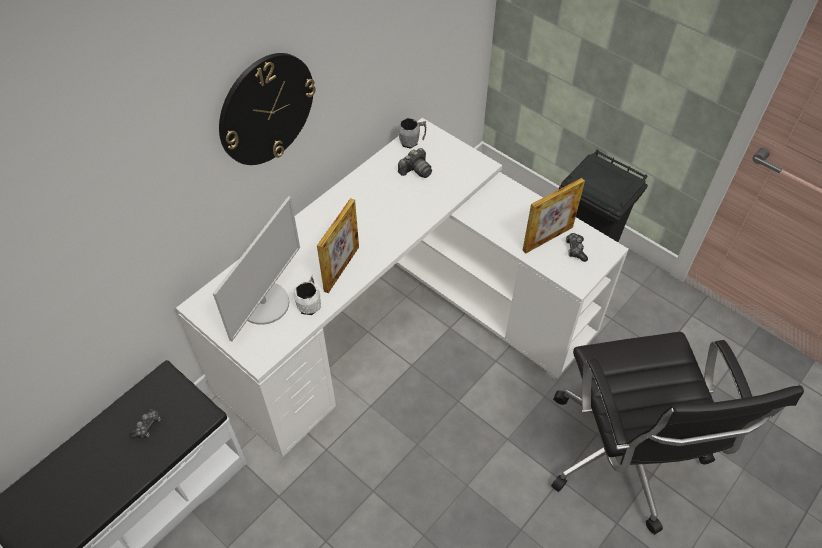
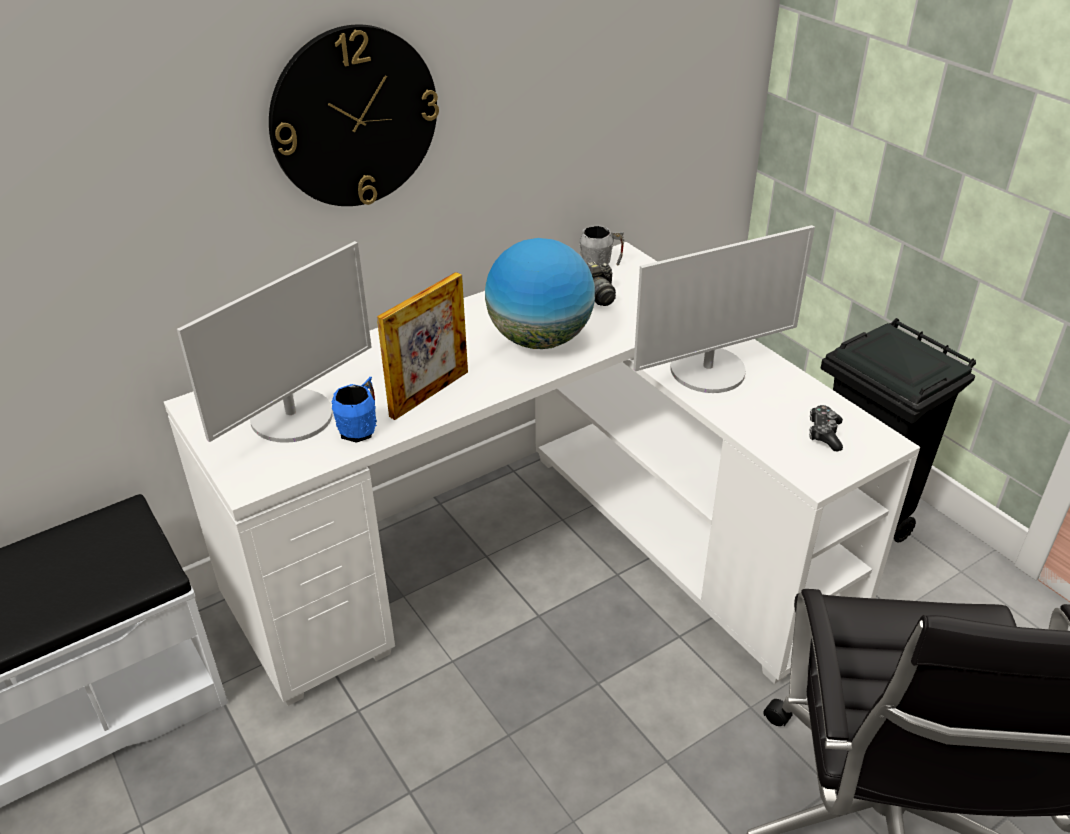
camera: 15 degrees right, 15 degrees down
game controller [129,408,161,439] -> none
white mug [293,274,321,315] -> blue mug [332,377,377,443]
picture frame [522,178,585,254] -> none
none -> globe [485,238,595,349]
none -> monitor [633,225,815,393]

